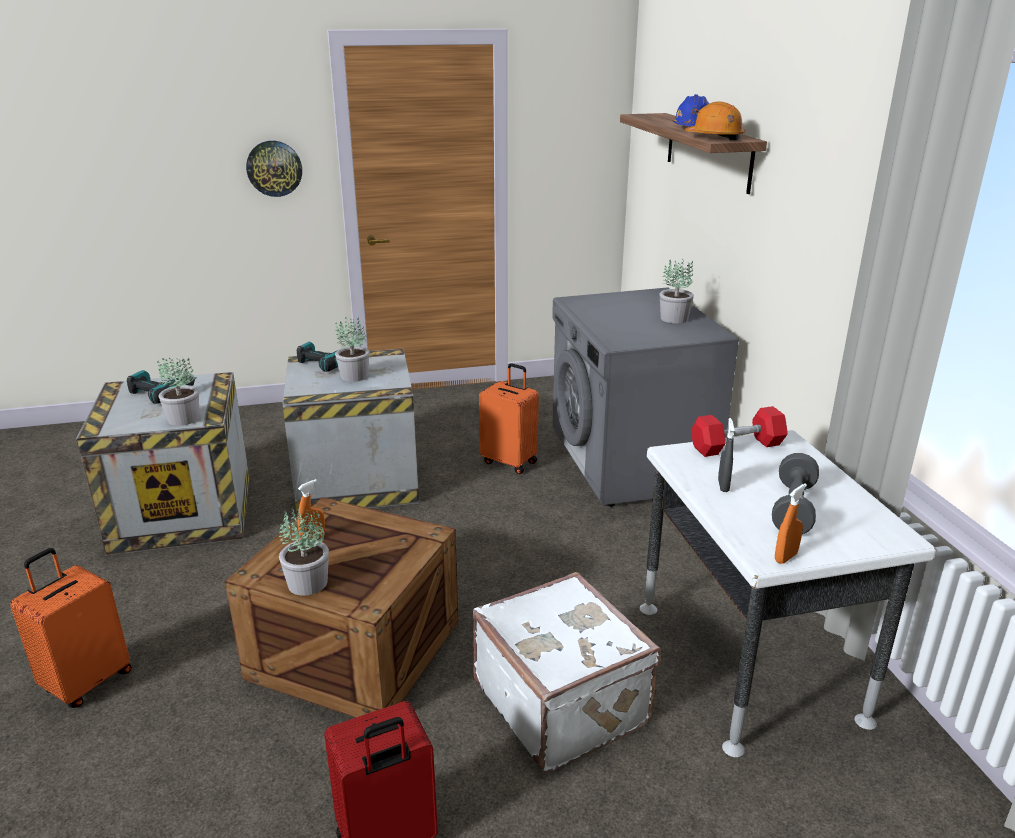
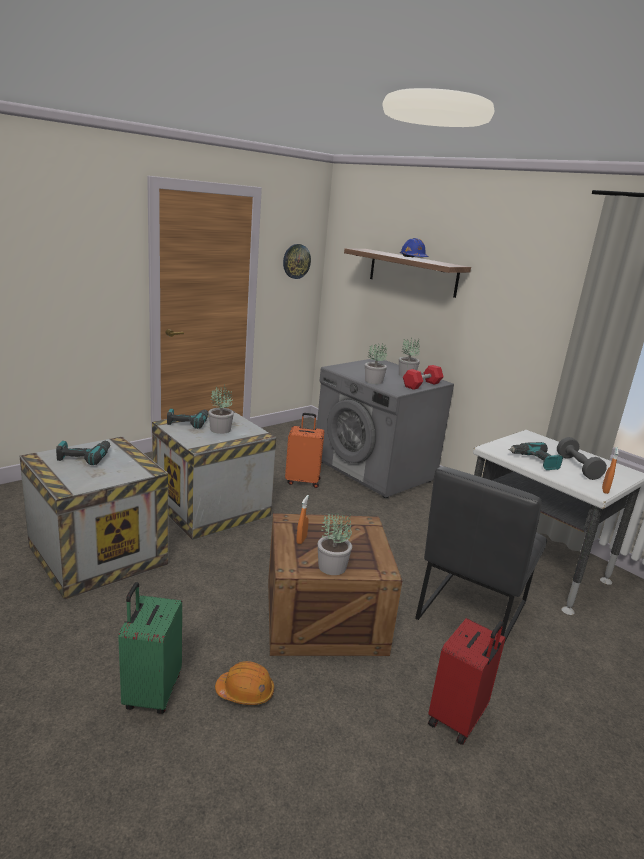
camera: 30 degrees left, 5 degrees down
orange suitcase [10,548,132,708] -> green suitcase [118,582,182,714]
potted plant [157,357,200,426] -> potted plant moved to [365,343,387,384]
wall clock [246,141,302,197] -> wall clock moved to [283,244,311,279]
white suitcase [473,572,661,773] -> grey chair [415,466,547,641]
orange hard hat [685,102,746,140] -> orange hard hat moved to [215,661,274,705]
red dumbbell [691,406,788,457] -> red dumbbell moved to [403,365,444,390]
grey spray bottle [718,418,735,492] -> power drill [508,442,563,470]

